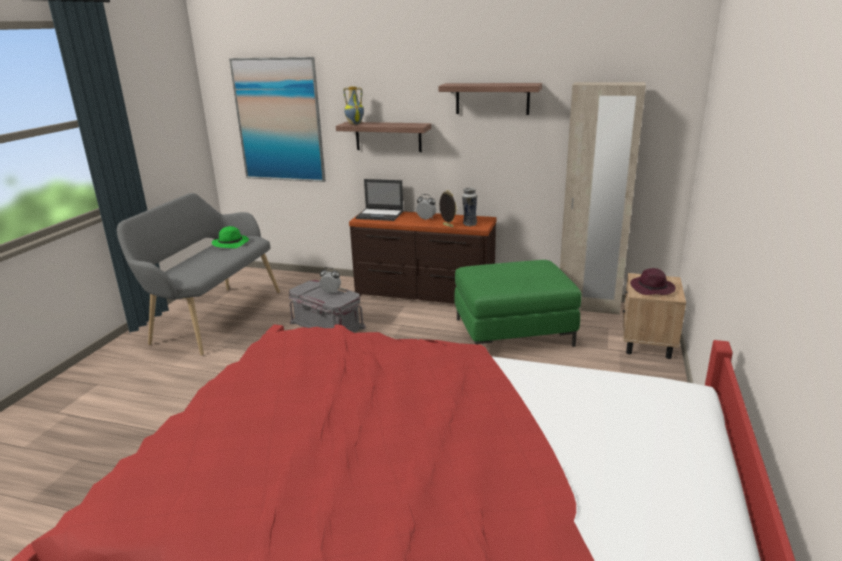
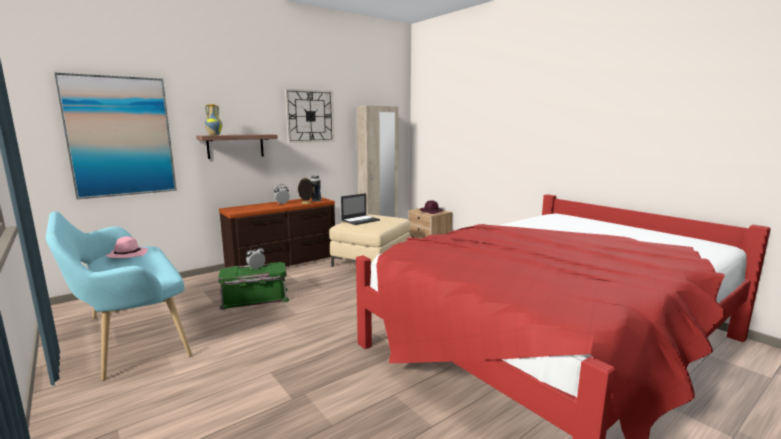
camera: 55 degrees left, 10 degrees down
grey bench [117,193,280,356] -> turquoise bench [46,211,192,381]
green hat [212,226,249,249] -> pink hat [106,236,148,258]
grey storage box [289,280,366,333] -> green storage box [218,262,290,310]
laptop [356,179,404,221] -> laptop moved to [341,193,380,225]
shelf [438,83,542,115] -> wall clock [285,89,334,143]
green ottoman [454,260,581,347] -> beige ottoman [329,214,410,267]

